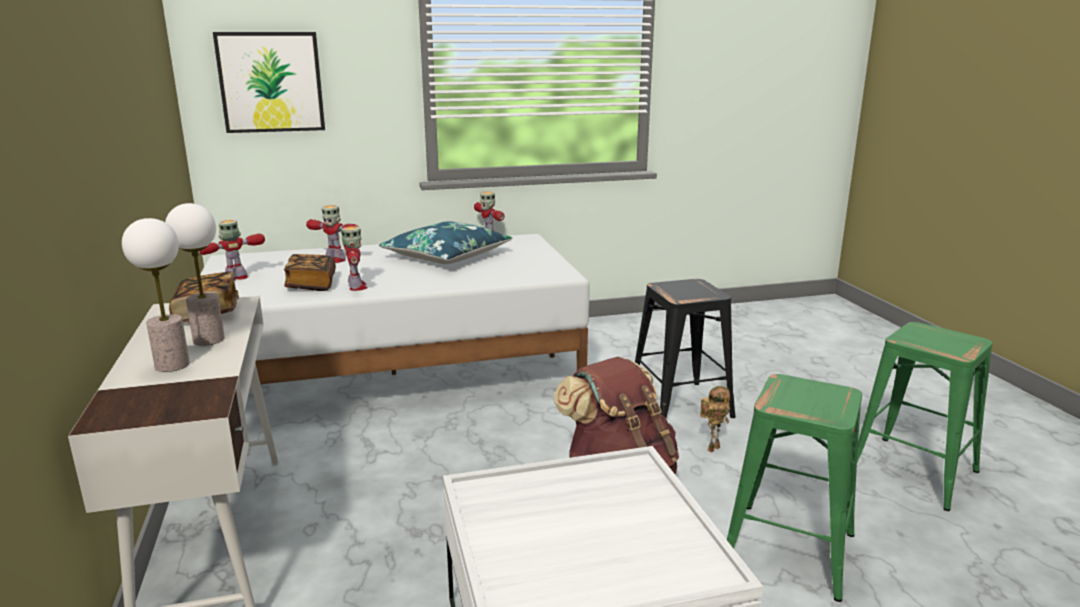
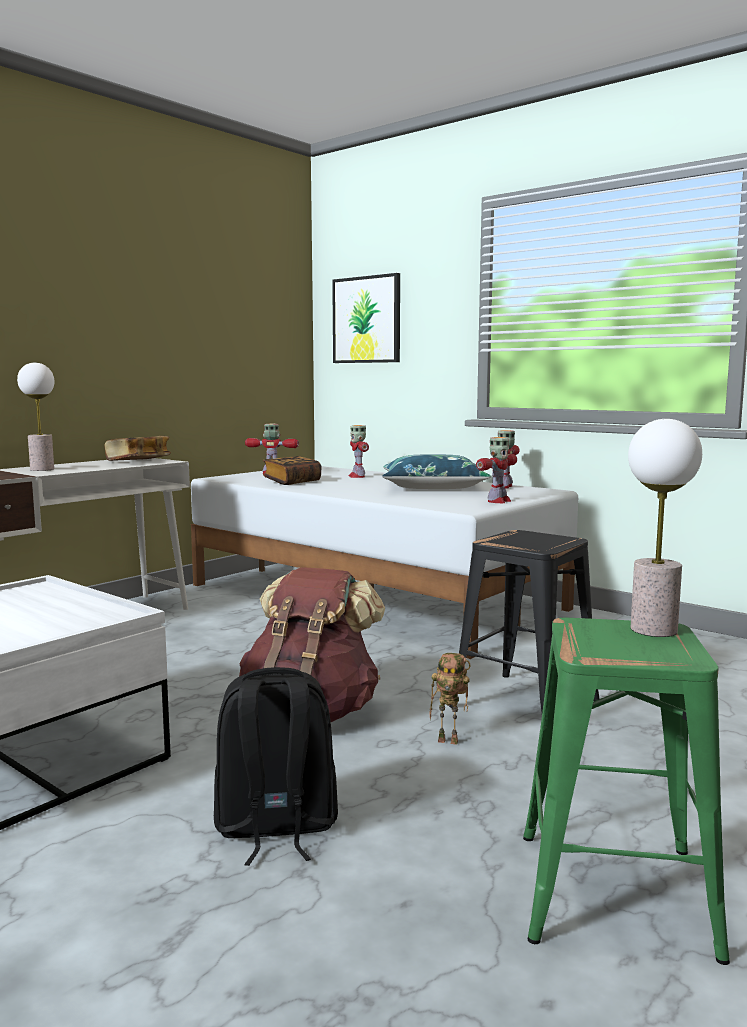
camera: 55 degrees right, 10 degrees down
table lamp [165,203,225,346] -> table lamp moved to [628,419,702,637]
toy robot [341,226,367,291] -> toy robot moved to [476,437,517,503]
green stool [727,374,862,602] -> black backpack [214,667,338,866]

